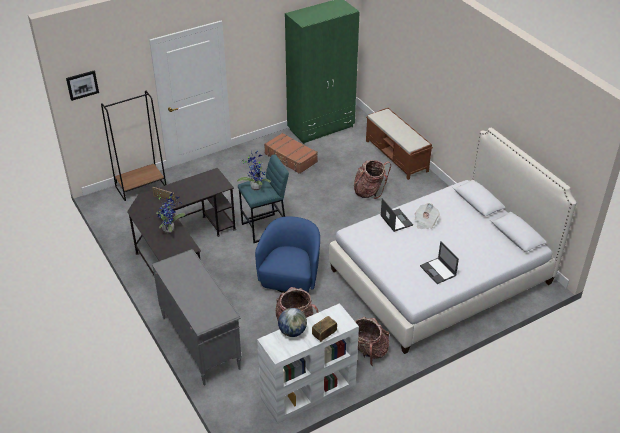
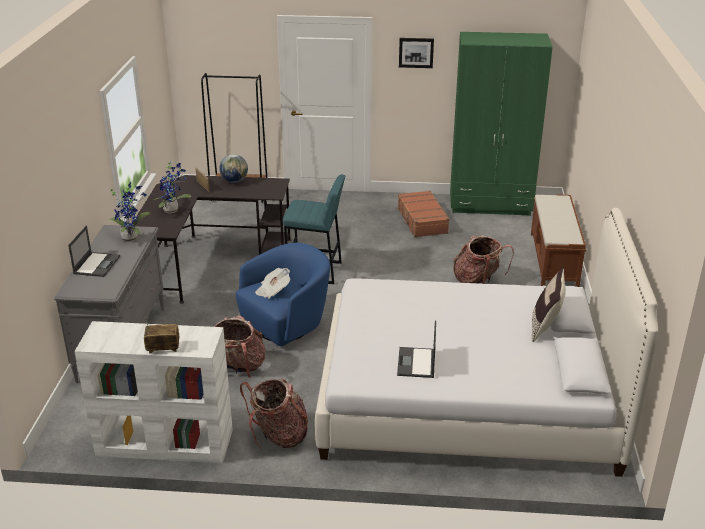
camera: 35 degrees right, 10 degrees down
picture [66,71,99,101] -> picture moved to [399,38,434,68]
potted plant [237,151,271,191] -> potted plant moved to [107,182,151,242]
globe [278,308,307,337] -> globe moved to [219,154,248,183]
laptop [380,198,413,232] -> laptop moved to [68,225,120,277]
newspaper [415,203,440,229] -> newspaper moved to [255,268,290,299]
none -> pillow [532,268,566,342]

